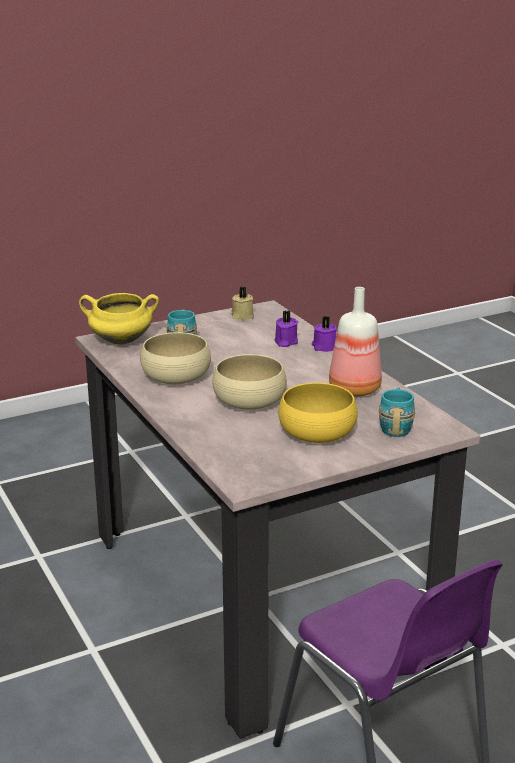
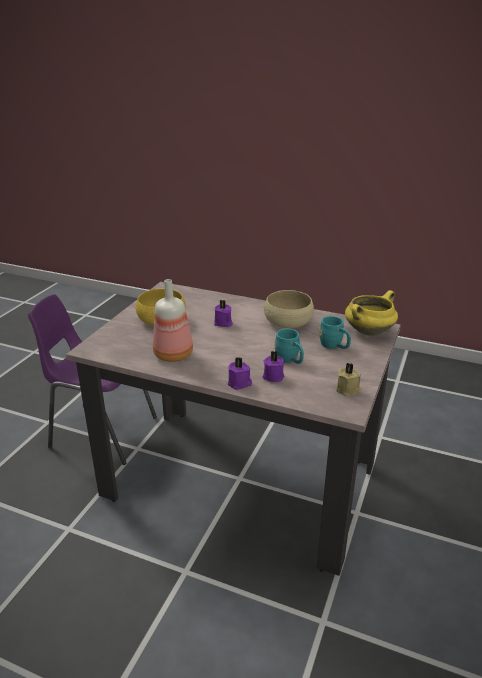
camera: 140 degrees right, 5 degrees up
beige bowl [212,354,287,410] -> purple candle [214,300,233,327]
turquoise mug [379,387,415,437] -> turquoise mug moved to [274,329,304,364]

